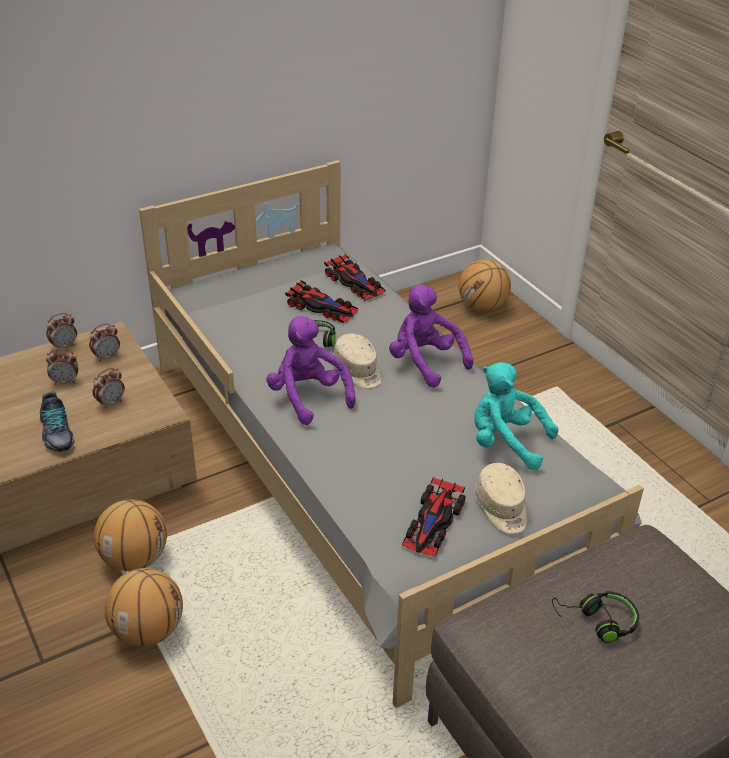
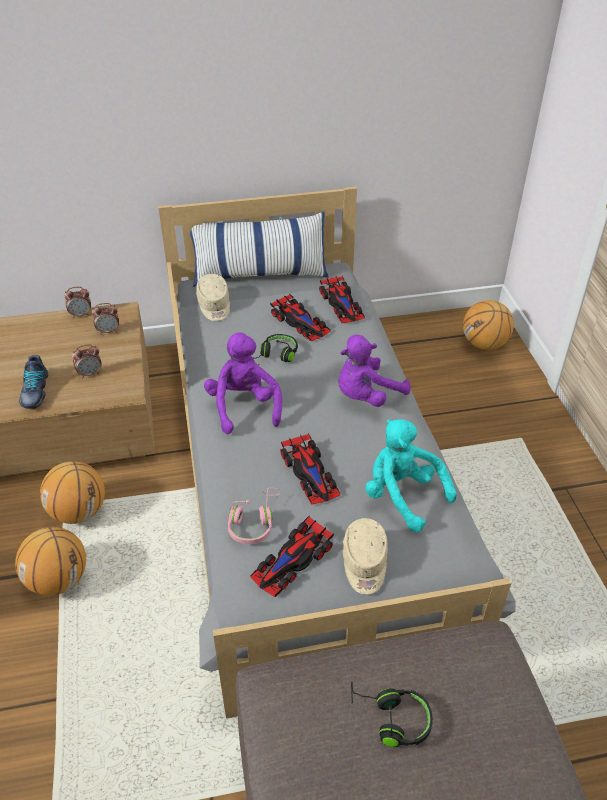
camera: 20 degrees right, 5 degrees up
alarm clock [46,349,78,385] -> none
beige cap [333,333,381,388] -> beige cap moved to [196,274,230,321]
purple plush toy [389,285,474,388] -> purple plush toy turned 105 degrees counterclockwise [338,335,411,407]
none -> pillow [190,212,329,287]
none -> pink headphones [228,488,280,544]
none -> toy car [280,433,340,505]

